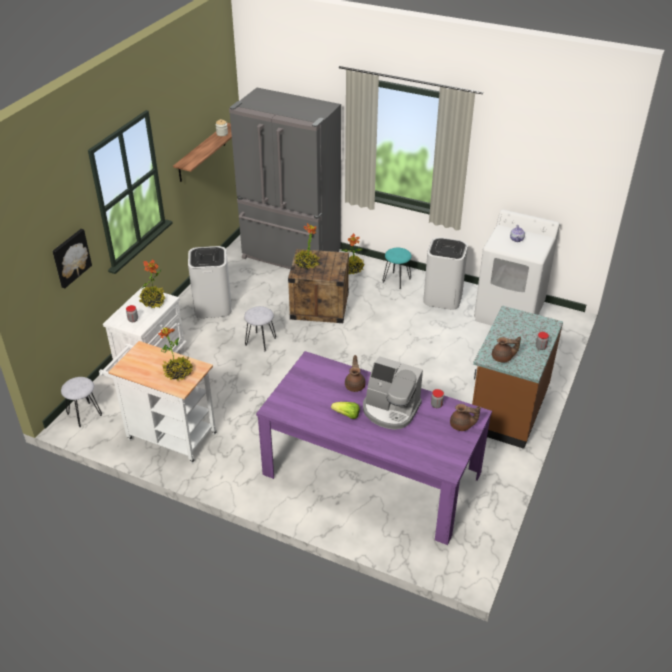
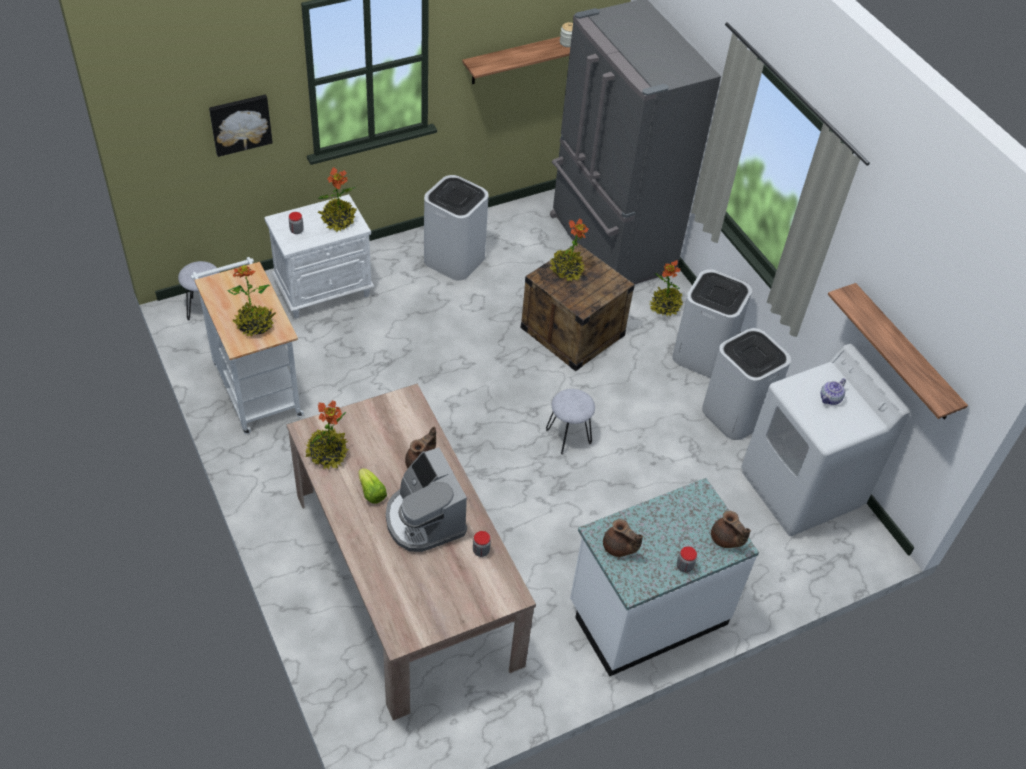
camera: 35 degrees right, 10 degrees up
grey stool [244,306,276,351] -> grey stool moved to [546,389,595,455]
purple dining table [256,351,492,545] -> beige dining table [286,384,536,721]
turquoise stool [383,248,412,289] -> white trash can [672,269,752,378]
brown teapot [450,404,481,431] -> brown teapot moved to [711,511,751,548]
brown counter [472,306,563,449] -> white counter [570,478,759,677]
none -> potted plant [306,400,349,470]
none -> shelf [828,283,968,420]

